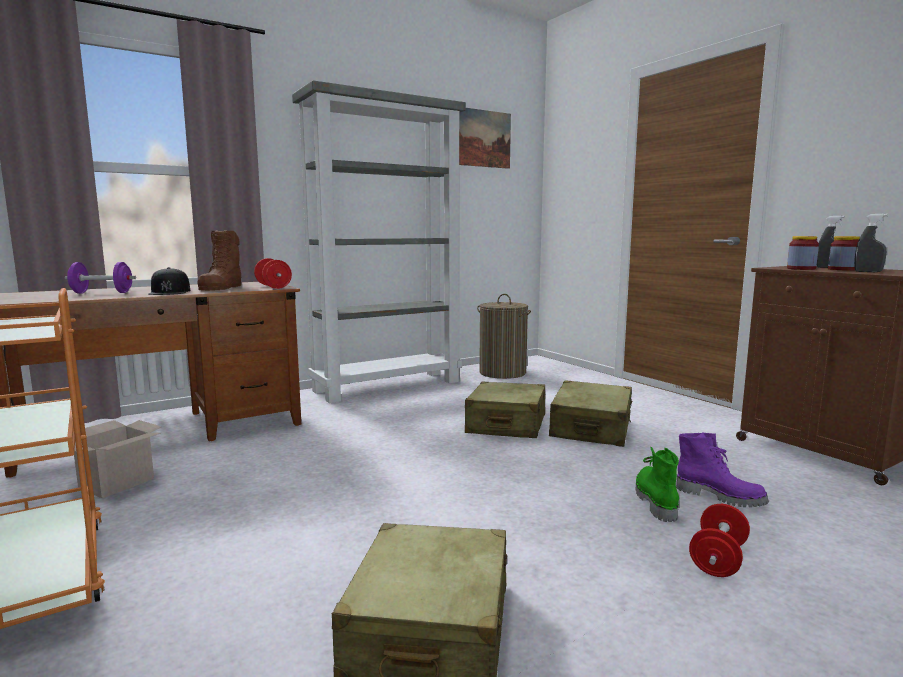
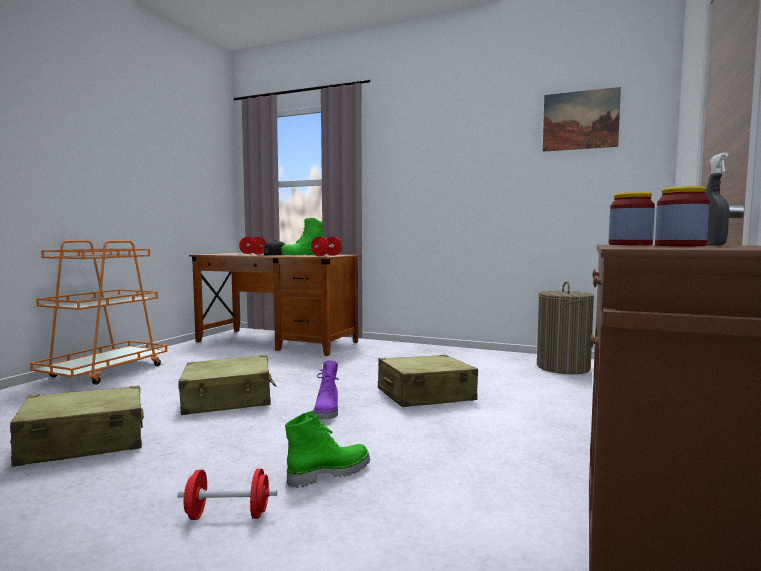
camera: 55 degrees right, 5 degrees down
purple dumbbell [65,262,136,294] -> red dumbbell [239,237,266,254]
cardboard box [74,420,162,498] -> none
brown boot [197,230,242,291] -> green boot [281,218,324,255]
grey bookcase [292,80,466,403] -> none
beige suitcase [549,381,633,447] -> beige suitcase moved to [178,355,276,415]
purple boot [676,432,769,507] -> purple boot moved to [313,360,339,419]
grey spray bottle [854,214,888,272] -> none

